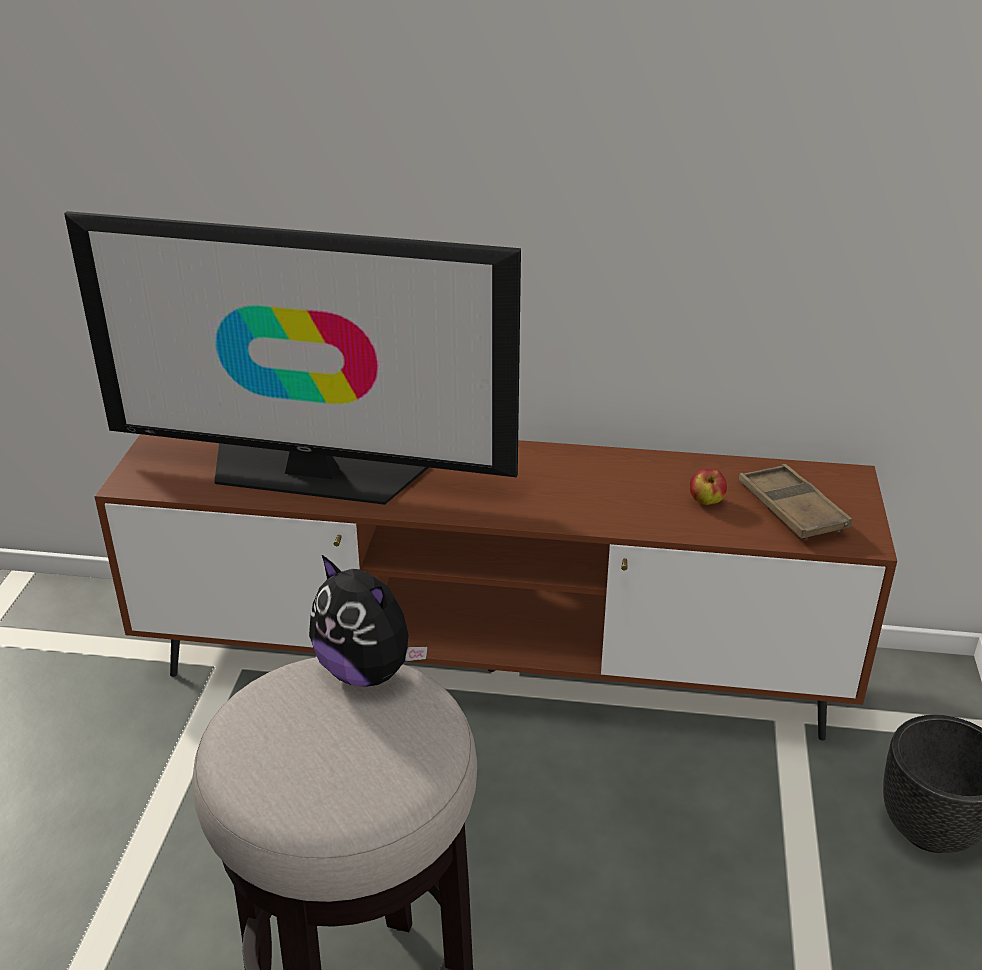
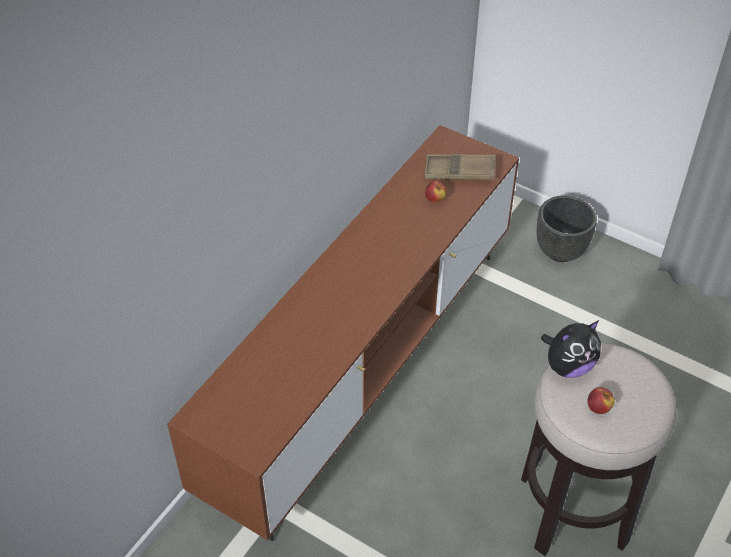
camera: 65 degrees left, 15 degrees up
television [64,211,521,505] -> none
none -> apple [587,387,615,414]

